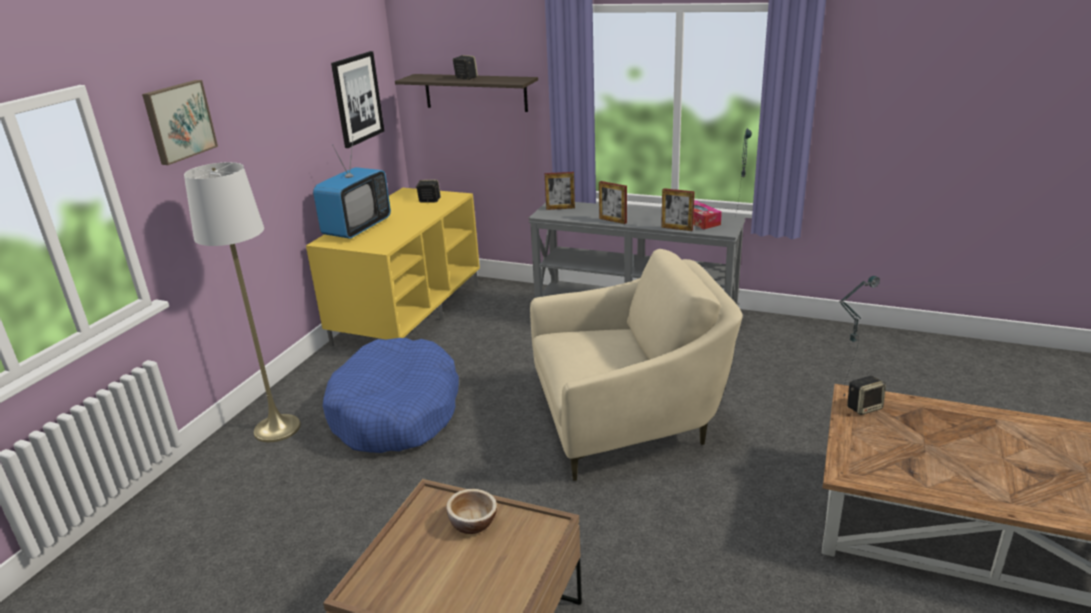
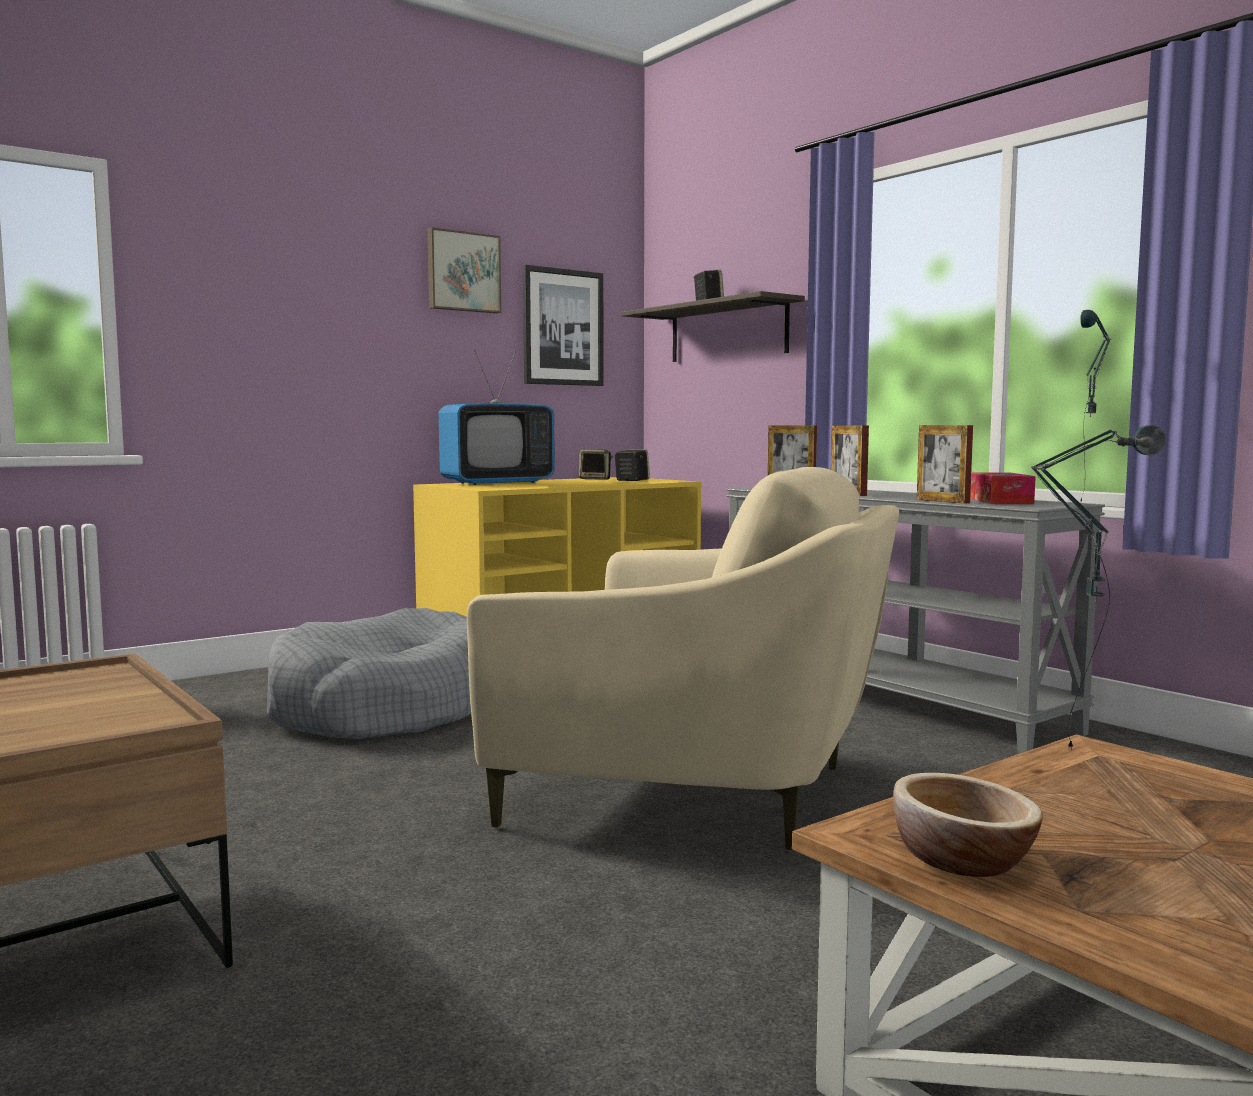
camera: 30 degrees right, 20 degrees down
picture [142,80,218,165] -> picture moved to [427,227,501,313]
white floor lamp [184,162,301,442] -> none
blue dog bed [323,338,459,453] -> grey dog bed [267,608,471,739]
bowl [446,489,497,534] -> bowl moved to [893,773,1042,877]
speaker [847,376,886,415] -> speaker moved to [579,449,613,480]

